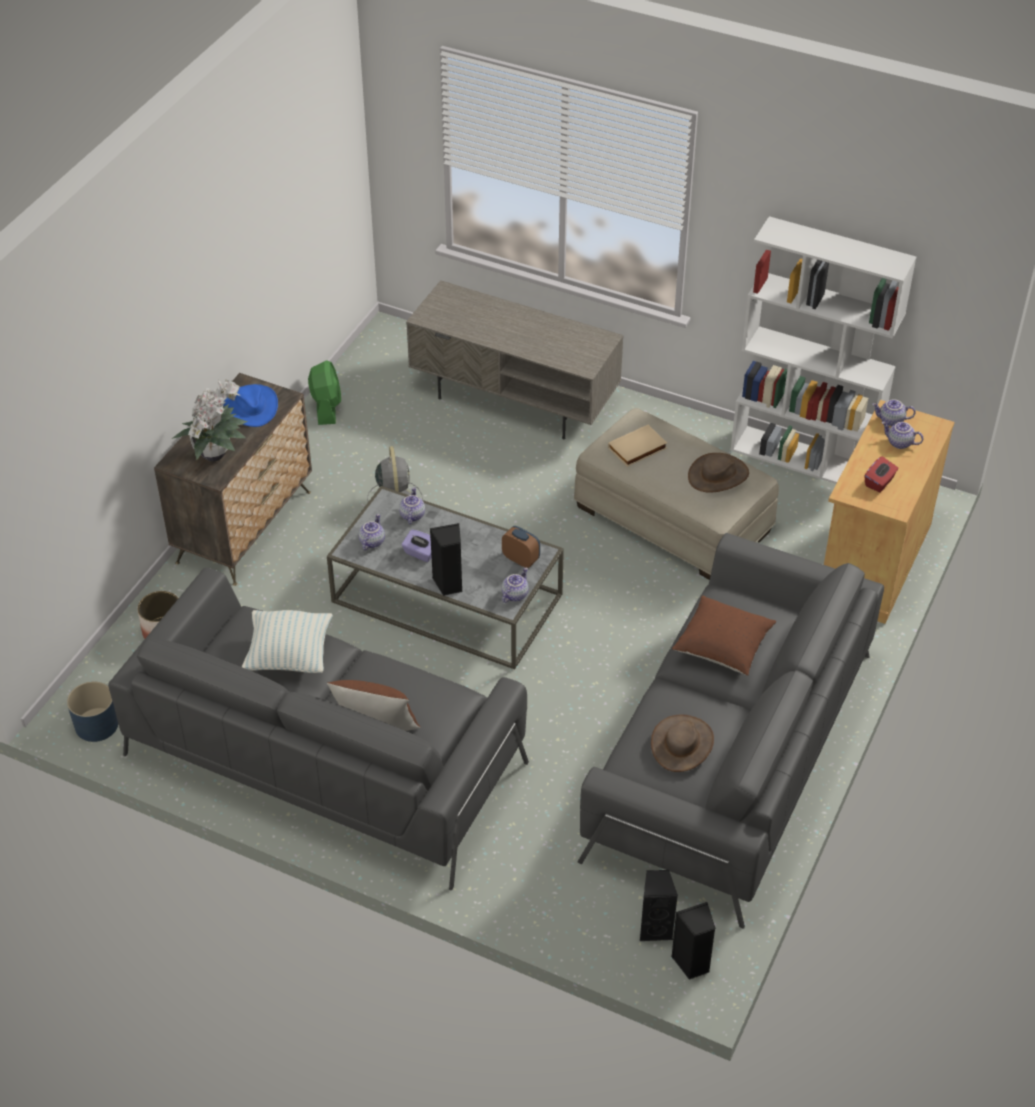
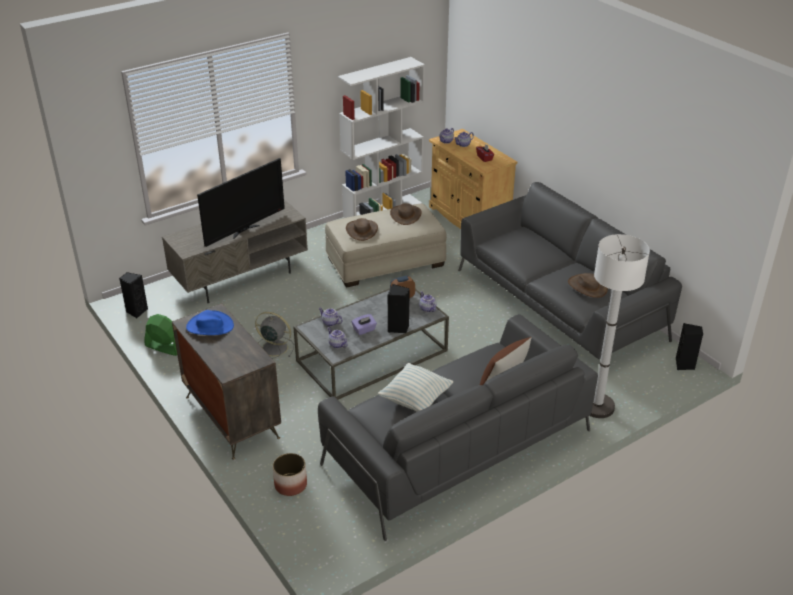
camera: 60 degrees left, 10 degrees down
blue planter [67,681,118,742] -> none
potted plant [172,380,247,462] -> none
beige book [608,425,667,467] -> brown hat [346,218,378,241]
black speaker [640,870,678,941] -> black speaker moved to [119,272,148,318]
brown pillow [672,596,776,676] -> none
none -> television [197,158,285,247]
none -> white floor lamp [589,234,650,418]

